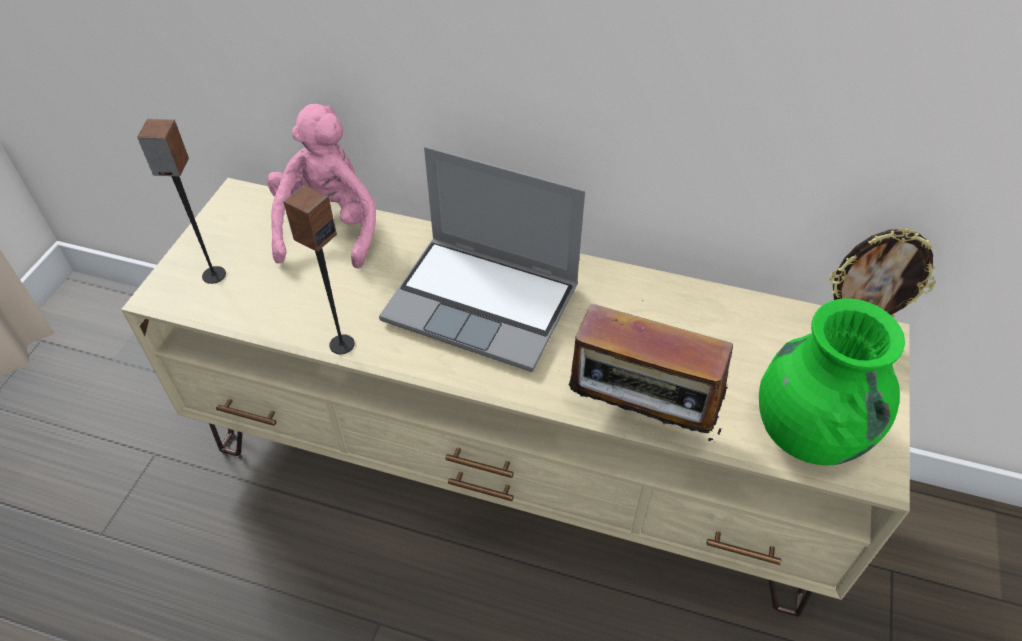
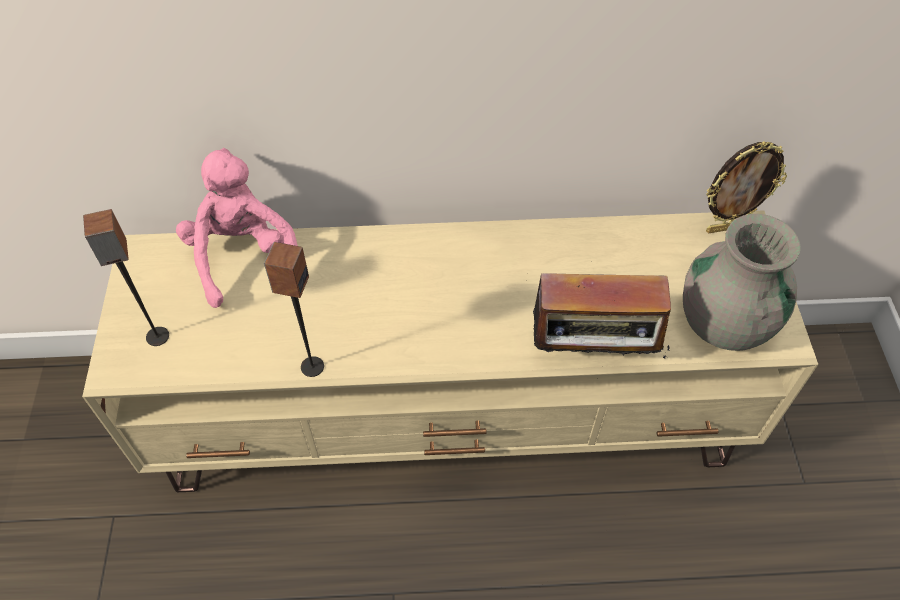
camera: 20 degrees left, 5 degrees up
laptop [379,146,585,372] -> none
green vase [759,298,905,465] -> grey vase [683,214,800,351]

